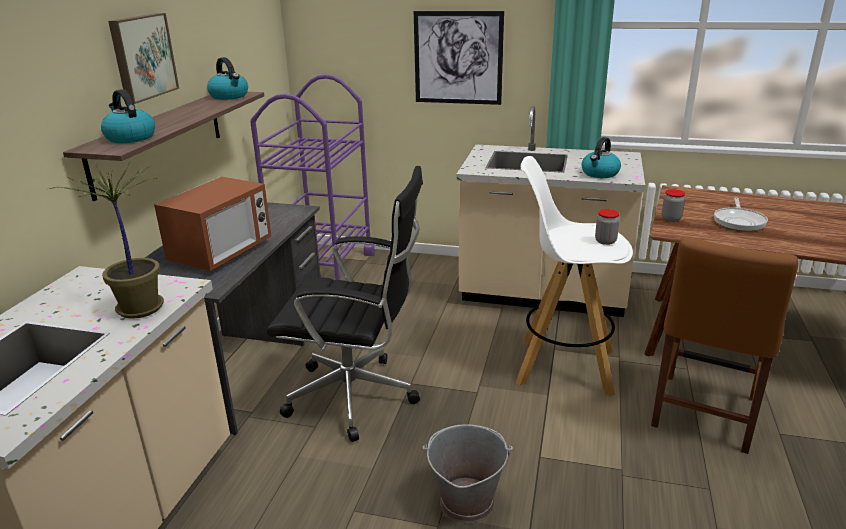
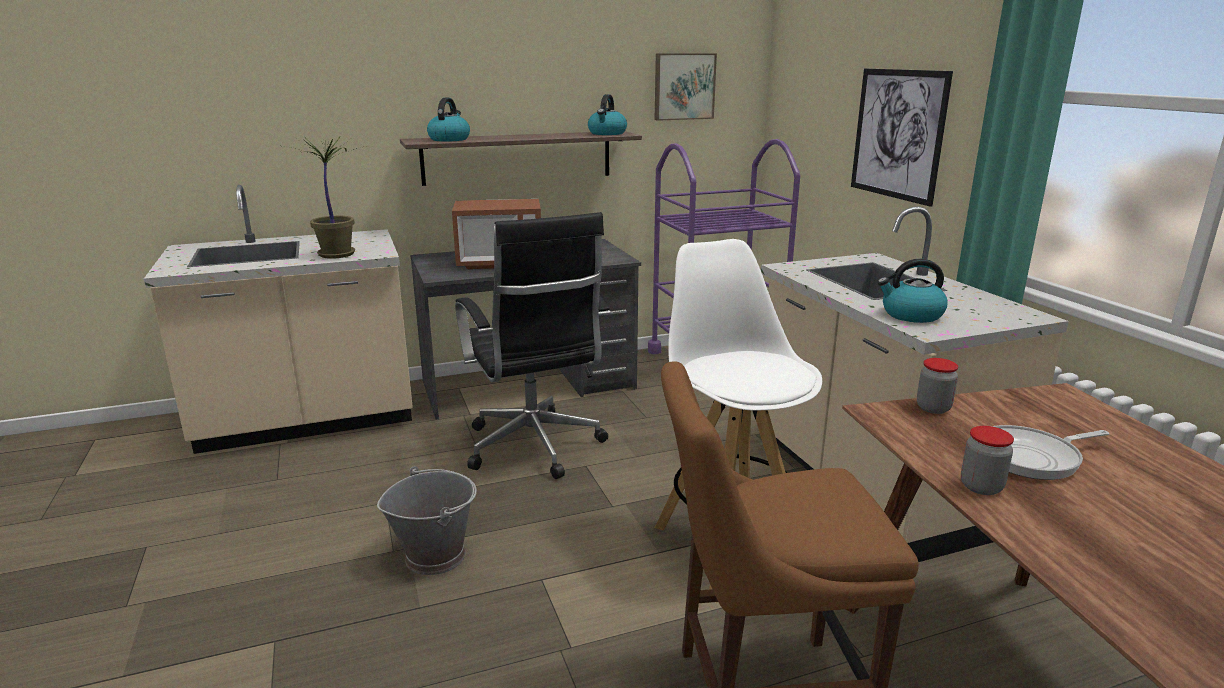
camera: 55 degrees right, 5 degrees down
picture [108,13,179,104] -> picture moved to [655,54,717,121]
jar [595,209,620,245] -> jar moved to [961,426,1014,495]

